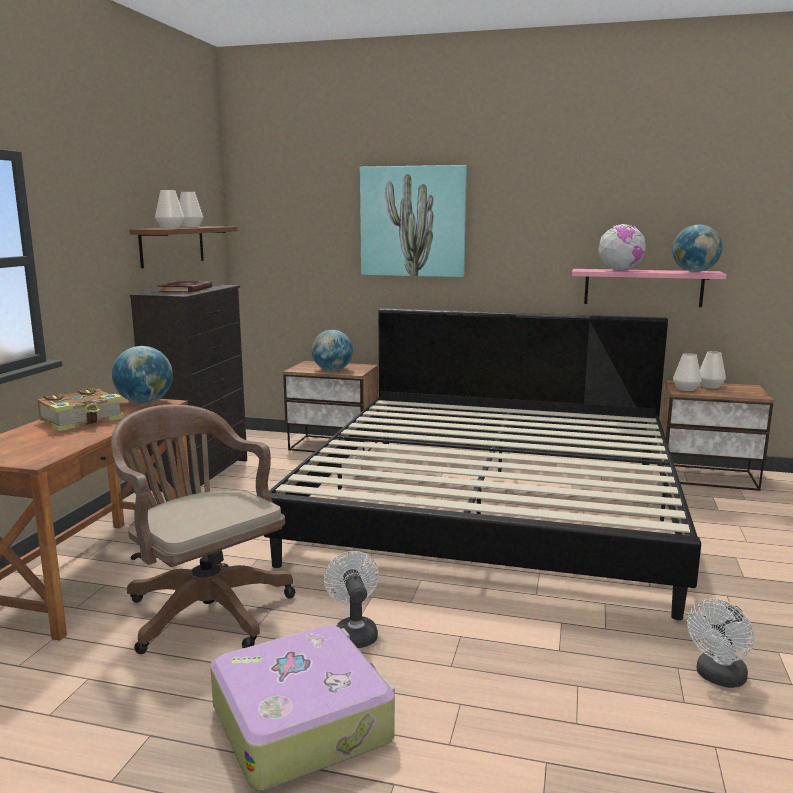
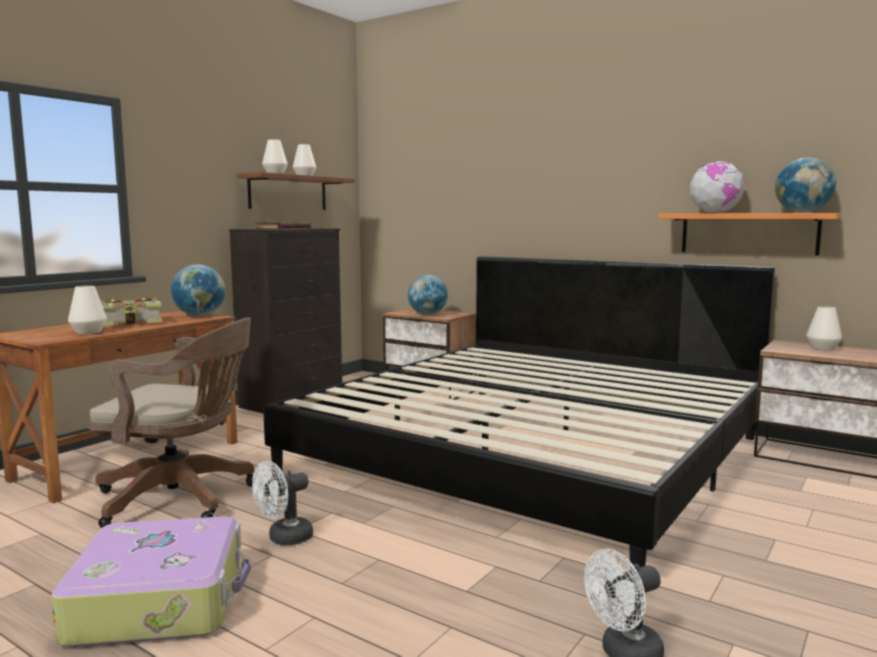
camera: 20 degrees right, 5 degrees down
brown office chair [111,404,295,654] -> brown office chair turned 120 degrees clockwise [87,317,254,528]
white fan [324,551,379,648] -> white fan turned 135 degrees counterclockwise [252,461,313,545]
picture [360,165,467,277] -> none
pink shelf [572,269,726,307] -> orange shelf [658,213,841,256]
white vase [673,353,702,391] -> white vase moved to [68,286,107,334]

